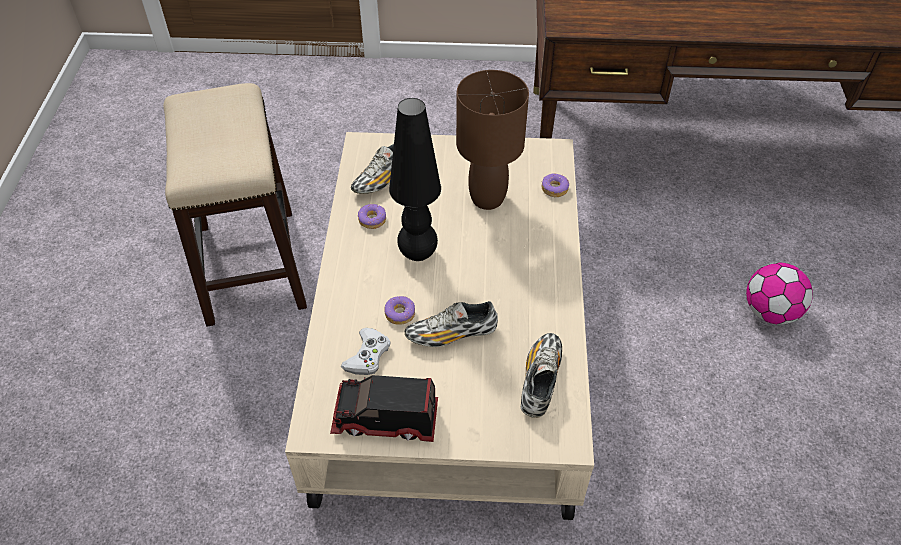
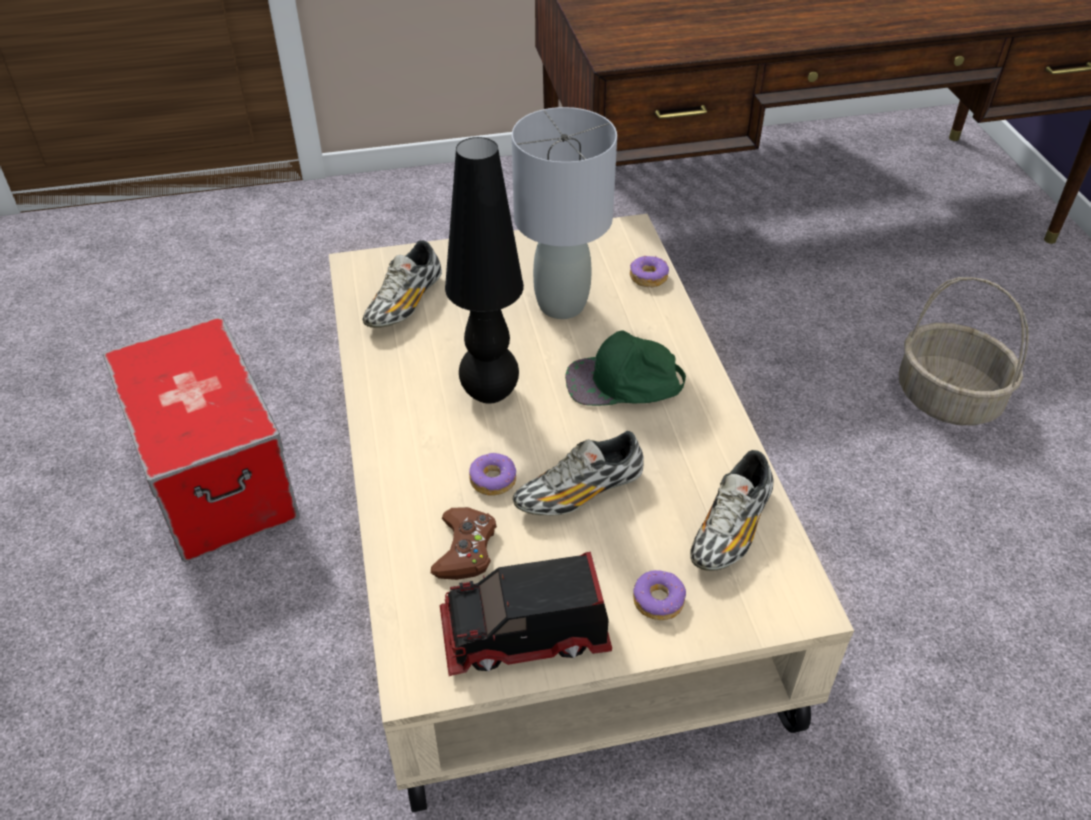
camera: 15 degrees left, 5 degrees down
stool [163,83,307,327] -> storage box [103,316,300,562]
white game controller [341,328,391,375] -> brown game controller [431,507,497,580]
donut [358,204,386,229] -> donut moved to [633,570,686,620]
brown table lamp [456,70,529,210] -> grey table lamp [512,107,617,319]
shoe [521,333,562,418] -> shoe turned 150 degrees counterclockwise [690,450,773,571]
football [746,263,813,324] -> basket [899,277,1029,426]
none -> green cap [565,330,686,406]

